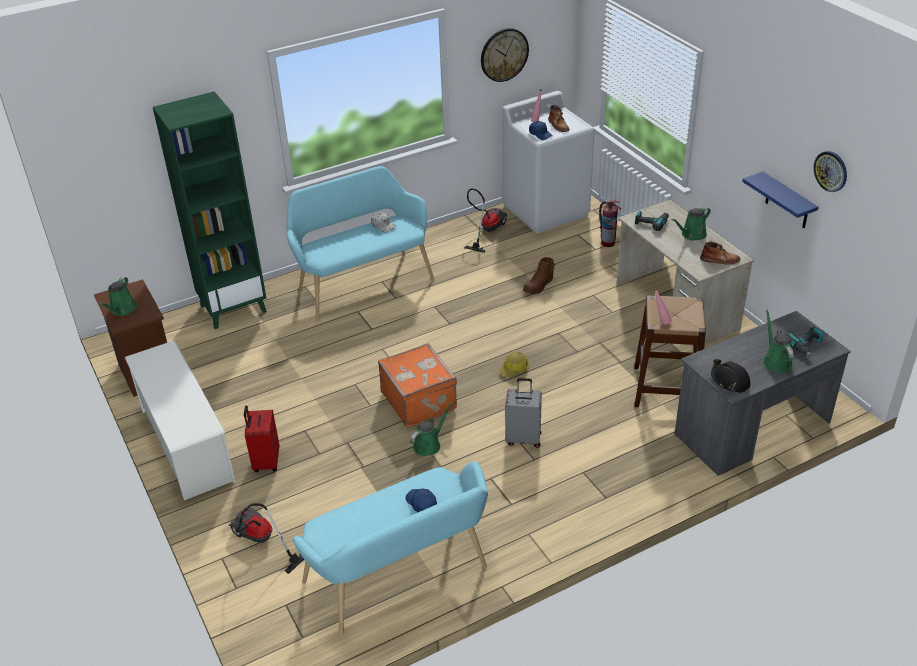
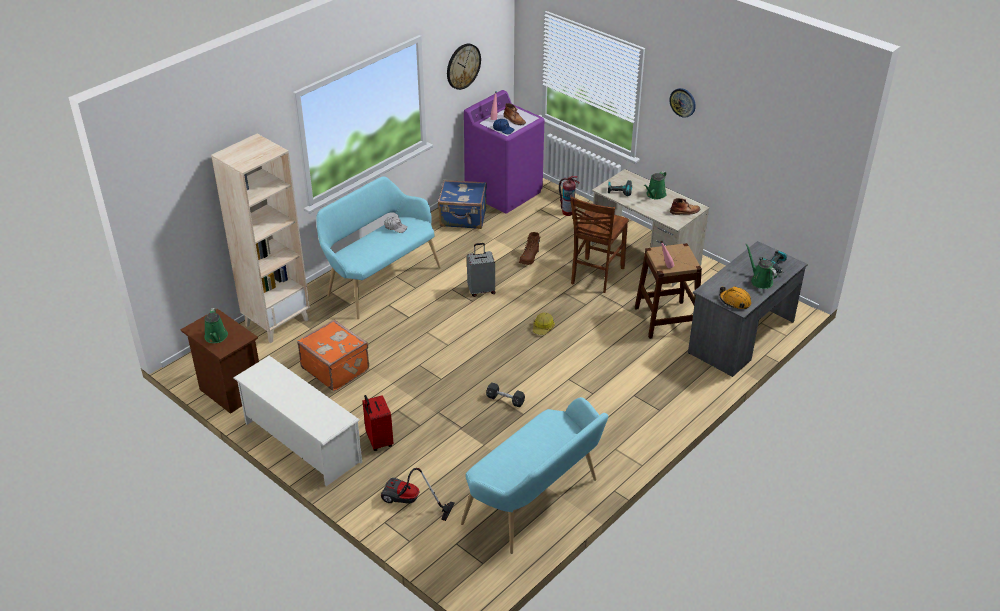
camera: 20 degrees left, 0 degrees up
green bookcase [153,91,267,329] -> beige bookcase [211,134,310,343]
orange suitcase [378,343,457,427] -> orange suitcase moved to [297,320,369,391]
blue cap [406,489,437,512] -> none
green watering can [410,402,453,456] -> black dumbbell [486,382,525,408]
vacuum cleaner [465,188,507,253] -> blue suitcase [438,180,487,229]
white washing machine [502,91,595,233] -> purple washing machine [464,90,544,214]
grey suitcase [505,378,542,448] -> grey suitcase moved to [467,243,496,297]
black hard hat [711,359,751,393] -> orange hard hat [720,286,752,309]
blue shelf [742,172,819,228] -> none
wall clock [814,151,847,192] -> wall clock moved to [669,88,696,118]
none -> brown chair [570,197,629,293]

